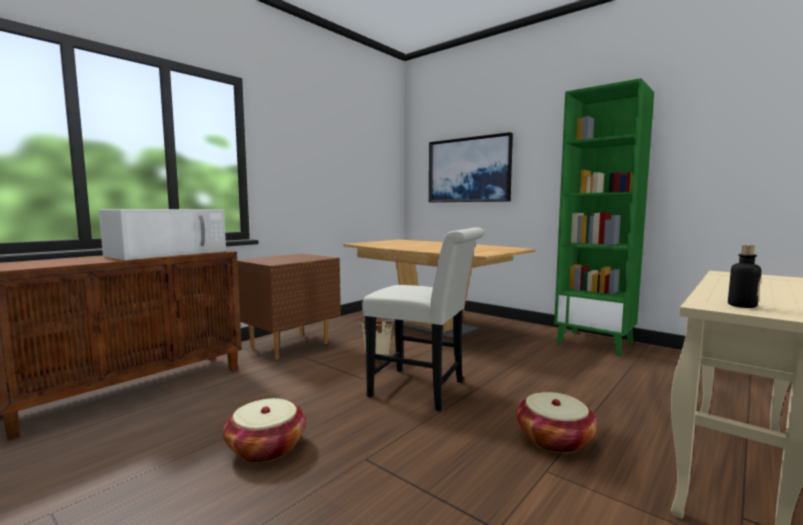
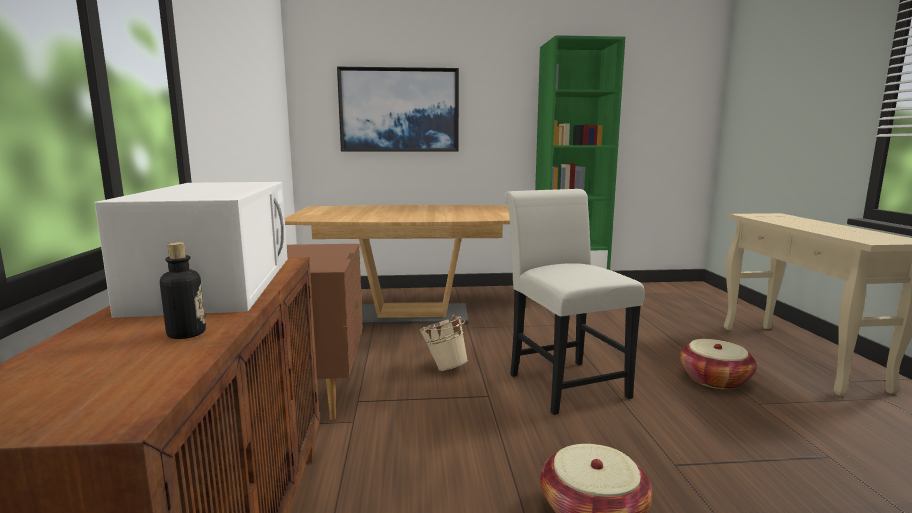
camera: 45 degrees left, 5 degrees up
white chair [362,227,485,411] -> white chair turned 90 degrees counterclockwise [504,189,645,415]
bottle [728,245,761,308] -> bottle moved to [160,242,206,339]

